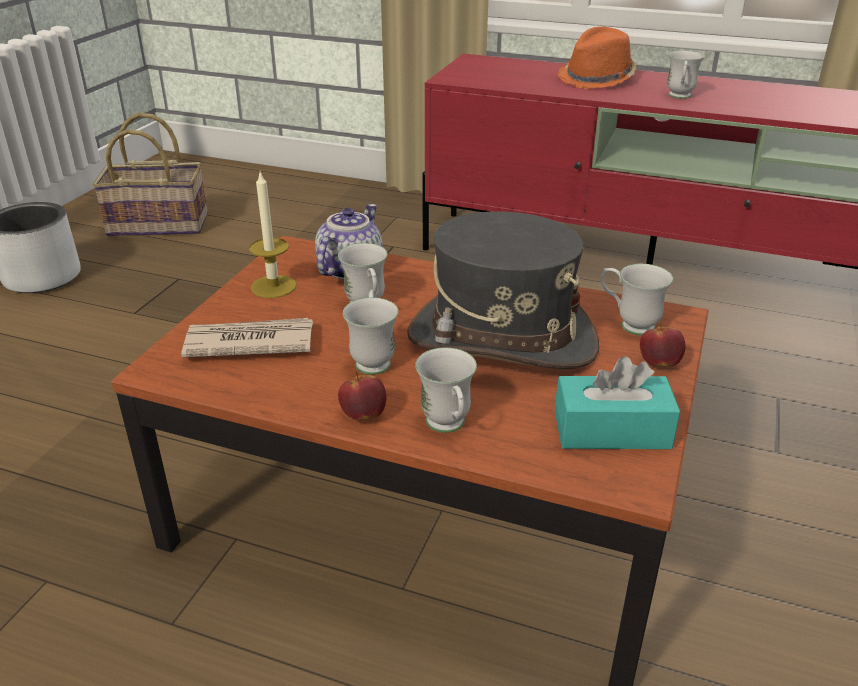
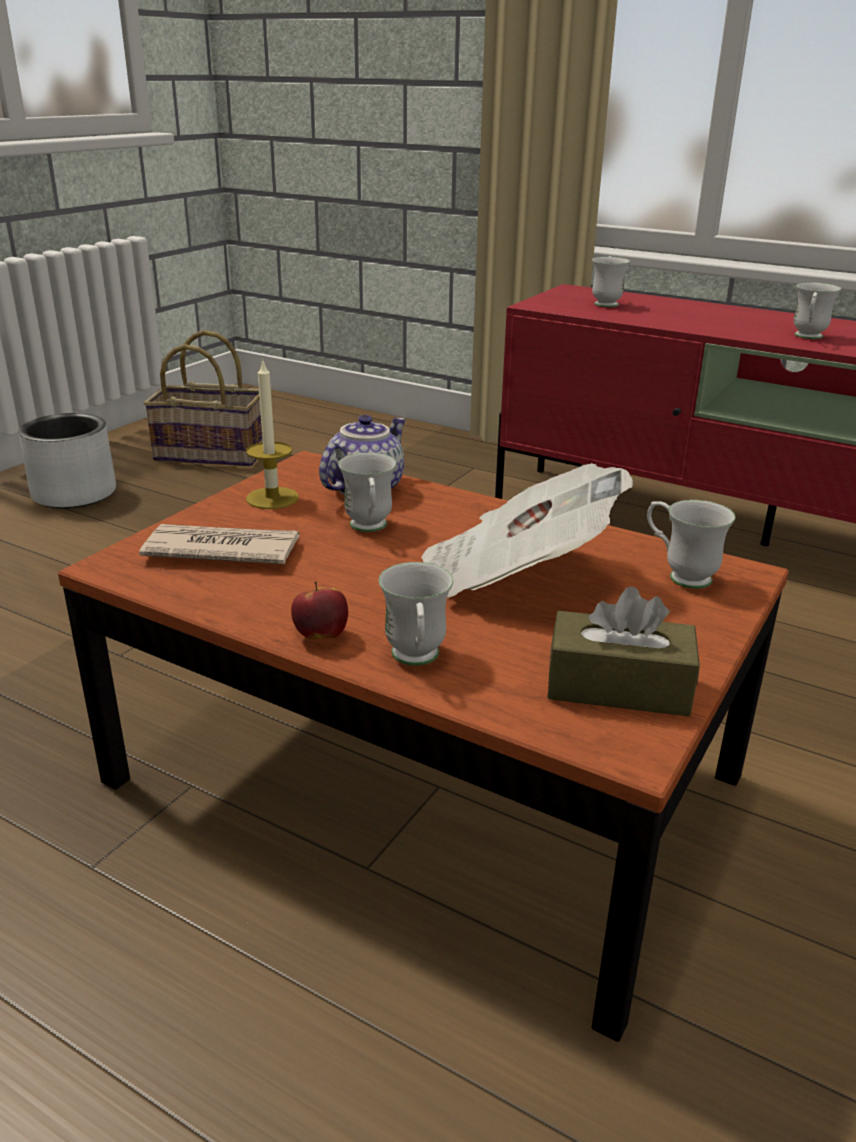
camera: 10 degrees right, 5 degrees down
white mug [343,291,399,375] -> white mug moved to [592,256,630,307]
grey hat [407,211,599,369] -> newspaper [421,463,633,598]
turquoise tissue box [555,356,681,449] -> brown tissue box [547,586,700,716]
orange hat [558,27,636,89] -> none
apple [640,322,686,366] -> none

